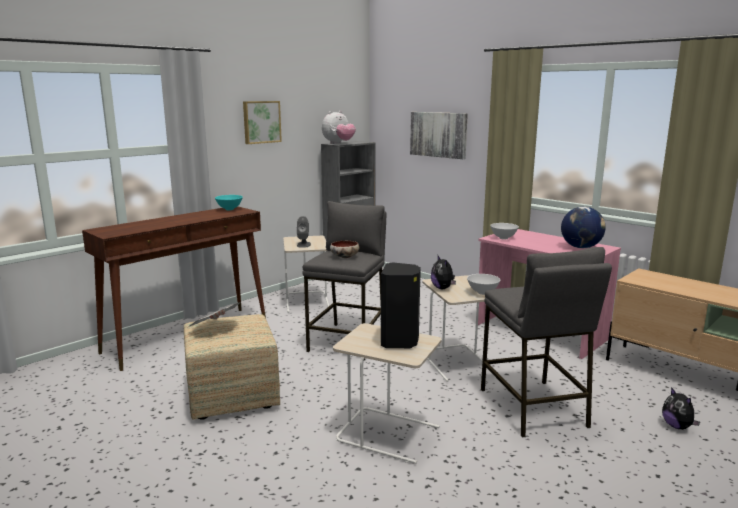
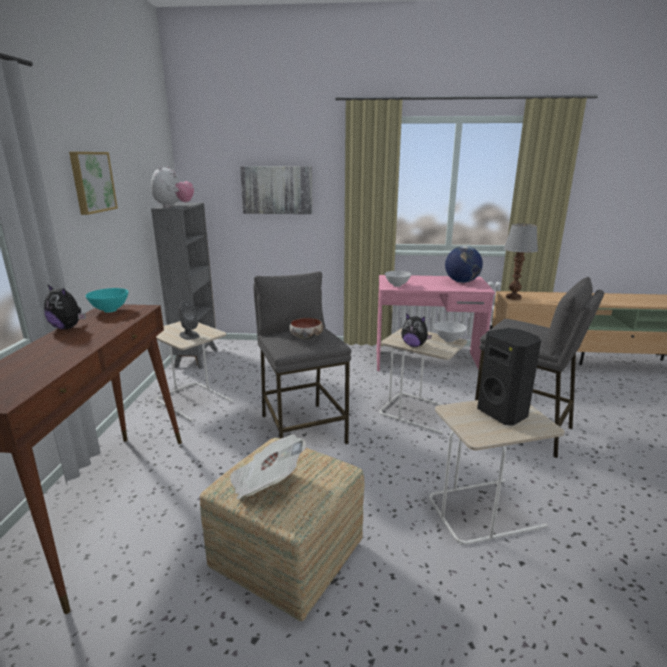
camera: 40 degrees left, 5 degrees up
plush toy [662,387,700,429] -> plush toy moved to [44,285,86,330]
none -> table lamp [504,224,538,300]

